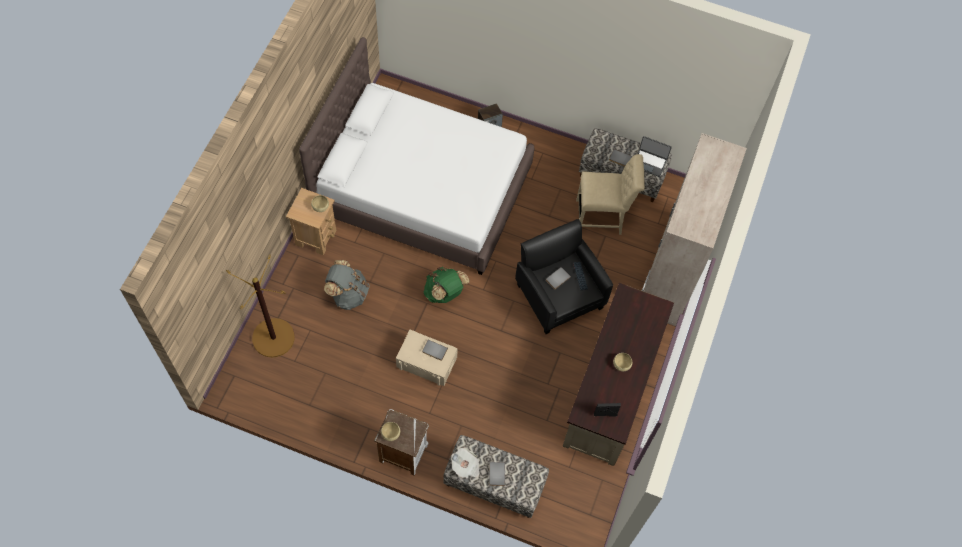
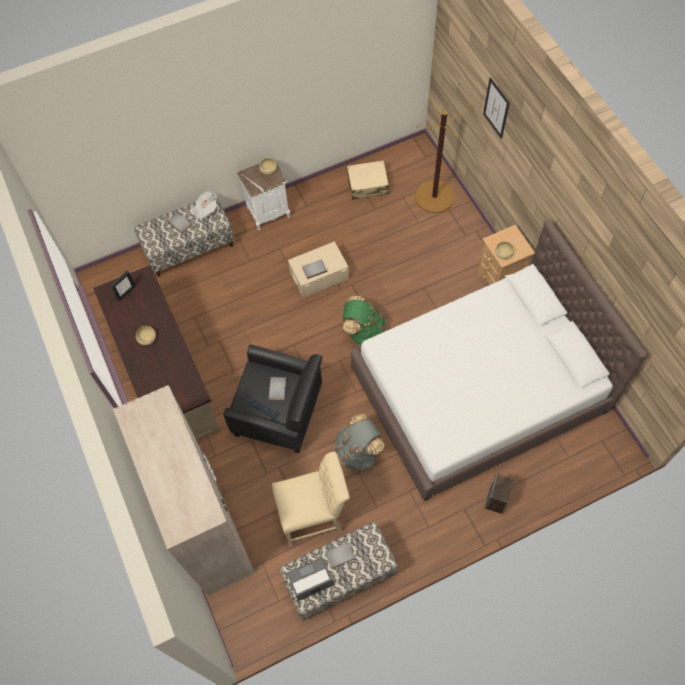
camera: 140 degrees right, 0 degrees up
grey backpack [324,260,369,310] -> grey backpack moved to [333,414,384,471]
beige chair [576,154,645,235] -> beige chair turned 150 degrees counterclockwise [272,452,350,547]
none -> beige suitcase [347,160,390,200]
none -> picture [483,77,510,139]

